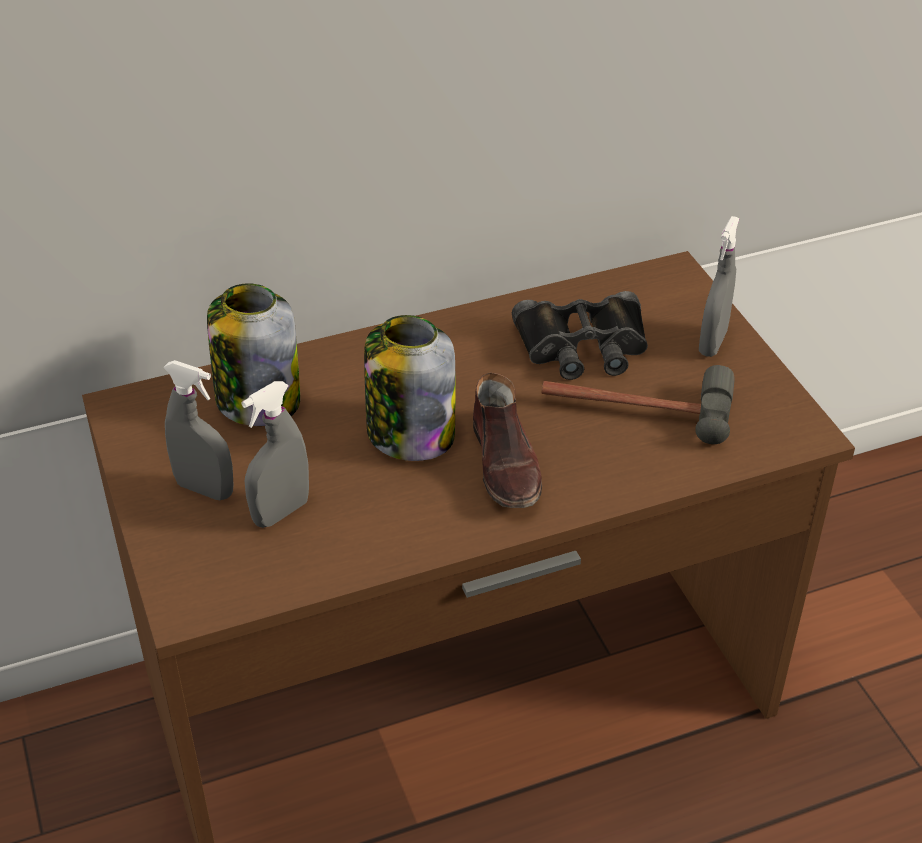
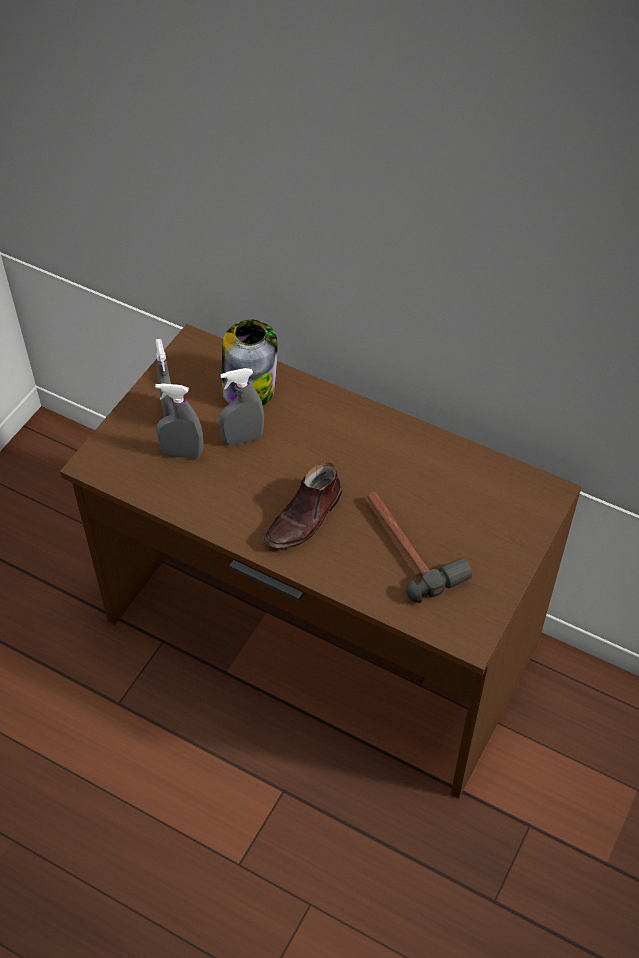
camera: 50 degrees right, 10 degrees up
jar [364,315,456,461] -> none
black binoculars [512,291,648,380] -> none
grey spray bottle [699,216,740,357] -> grey spray bottle moved to [219,368,264,446]

